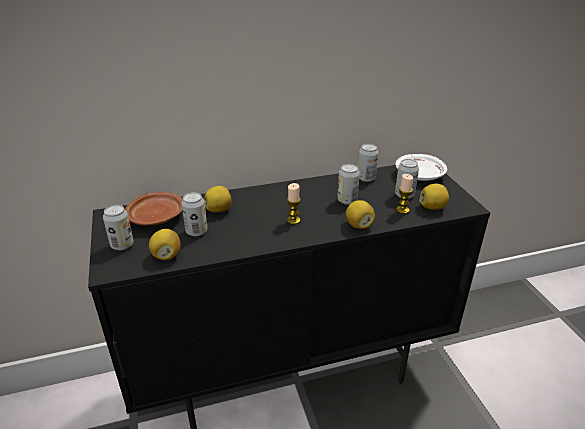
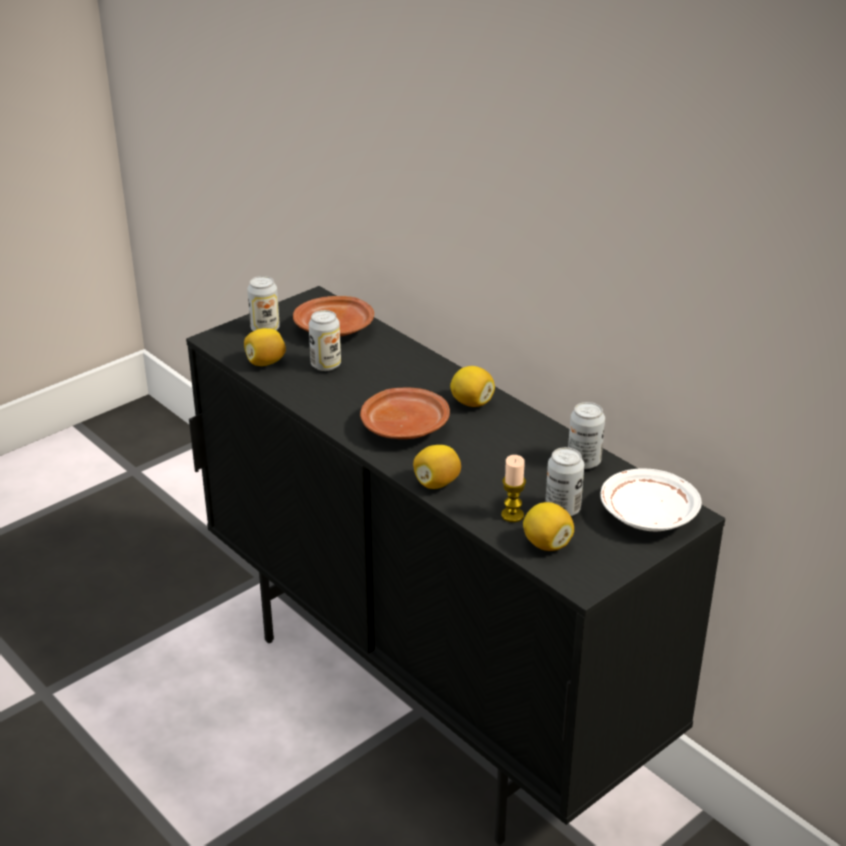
camera: 65 degrees right, 0 degrees up
lemon [204,186,232,213] -> lemon moved to [450,366,495,407]
candle [287,183,301,224] -> brown plate [360,388,450,439]
can [337,164,360,204] -> none

